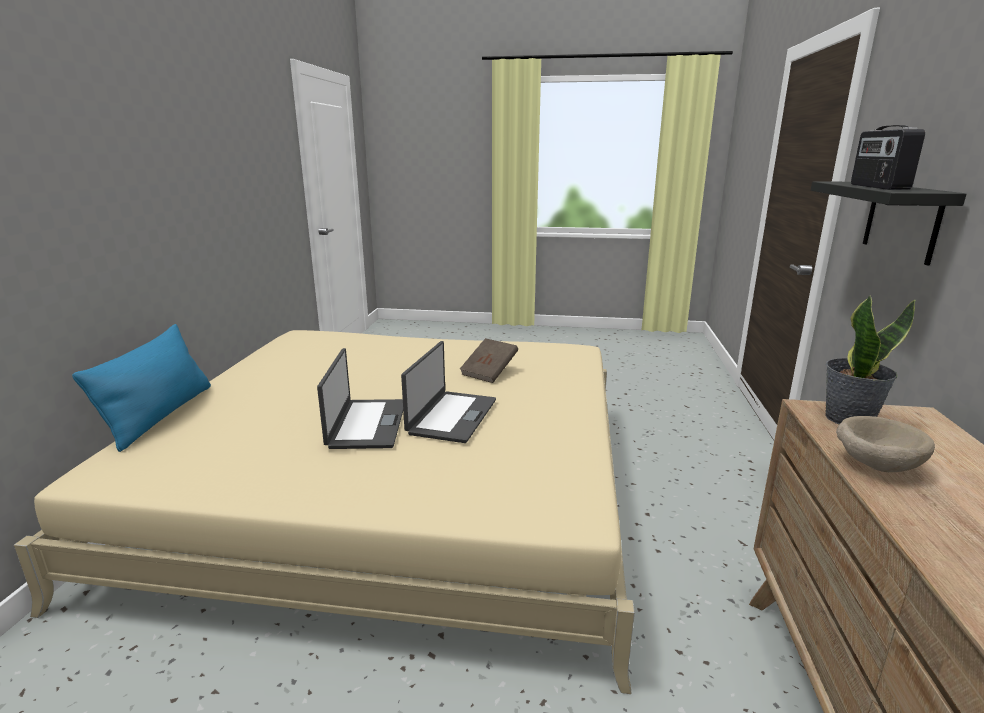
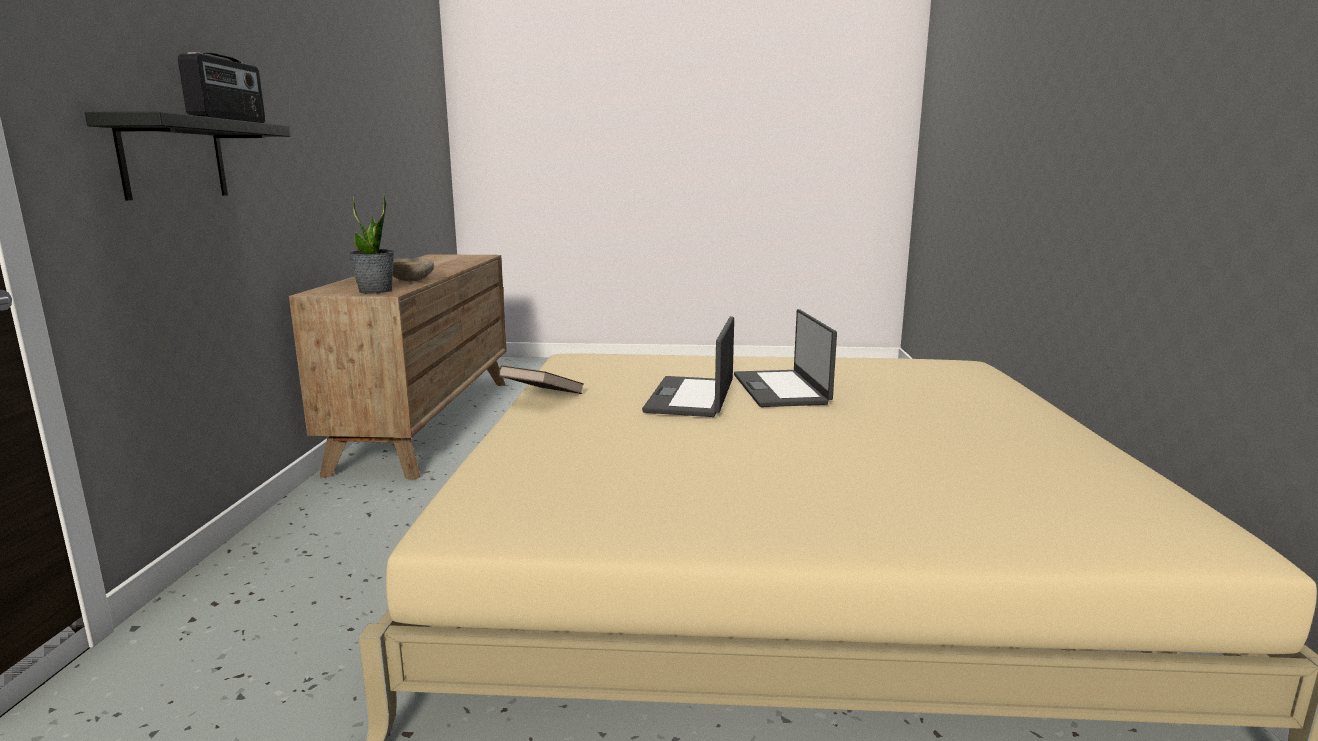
camera: 175 degrees right, 5 degrees down
blue pillow [72,324,211,452] -> none
brown book [460,338,518,383] -> brown book moved to [499,365,584,394]

